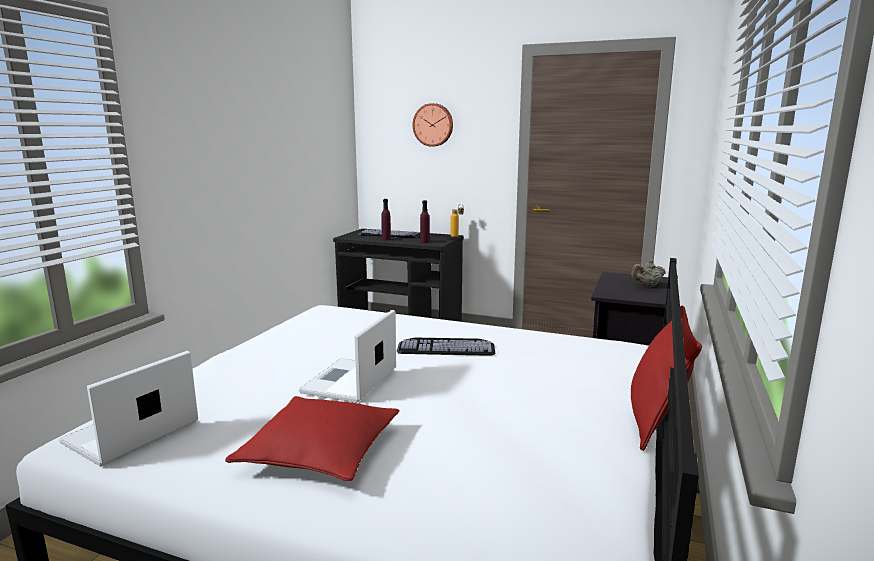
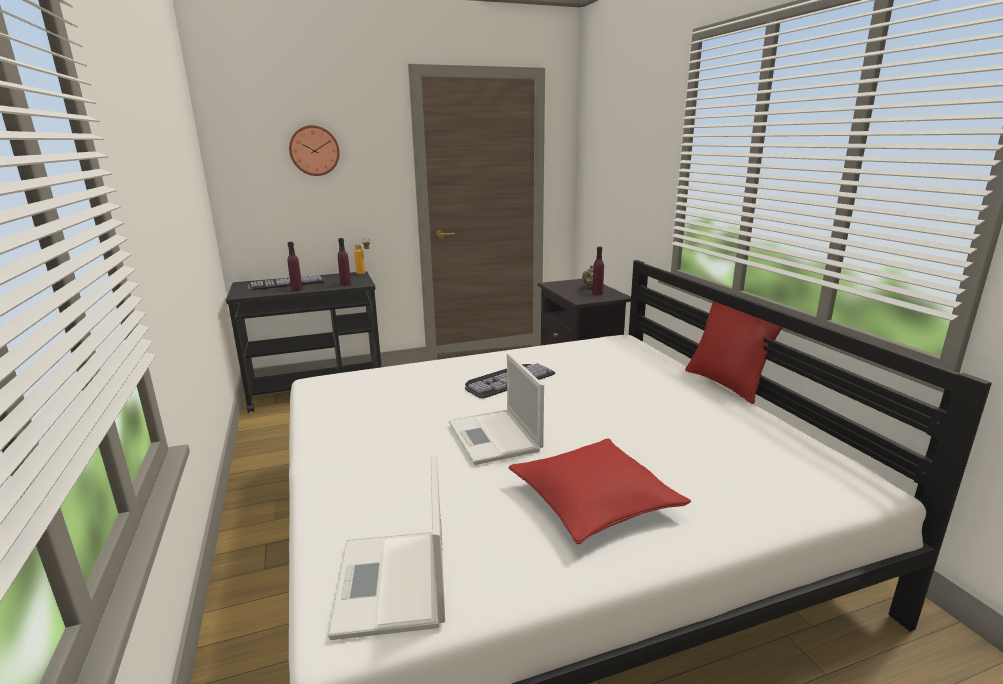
camera: 40 degrees left, 5 degrees up
none -> purple bottle [592,247,604,295]

